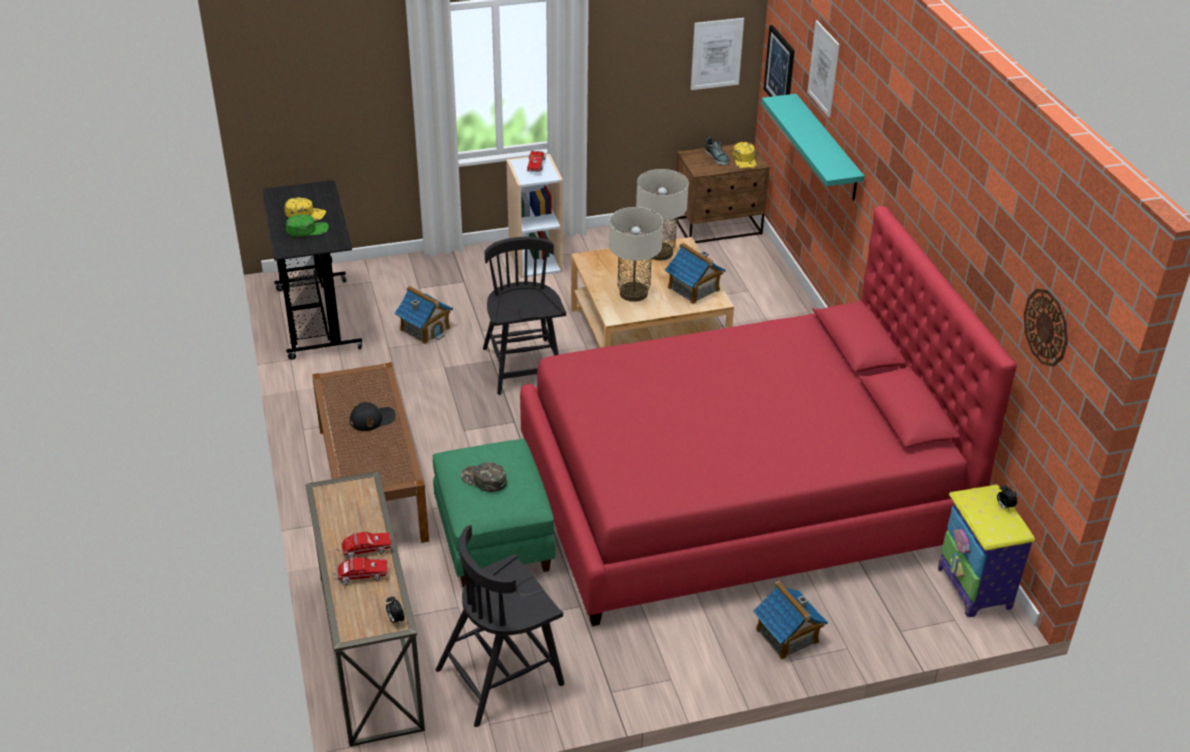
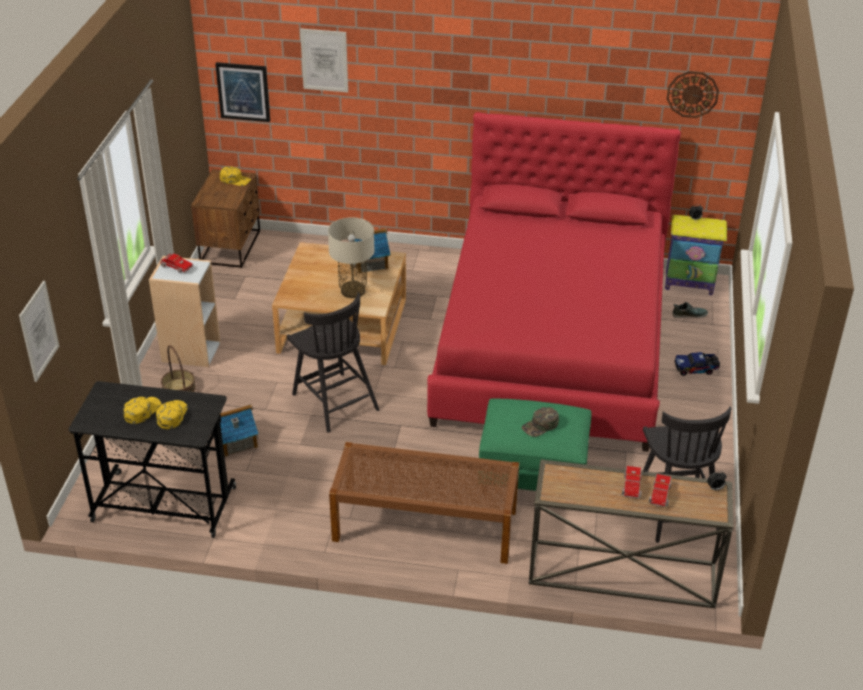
camera: 65 degrees left, 0 degrees up
green cap [286,214,329,237] -> yellow cap [156,400,188,429]
black cap [350,402,396,431] -> none
black chair [483,237,566,395] -> black chair turned 135 degrees counterclockwise [287,292,379,433]
table lamp [636,169,689,261] -> none
picture [691,18,744,90] -> picture moved to [19,281,59,382]
shoe [705,136,730,166] -> shoe moved to [672,302,708,318]
toy house [753,581,828,660] -> toy truck [675,352,720,376]
turquoise shelf [761,94,864,201] -> none
none -> basket [161,345,196,392]

